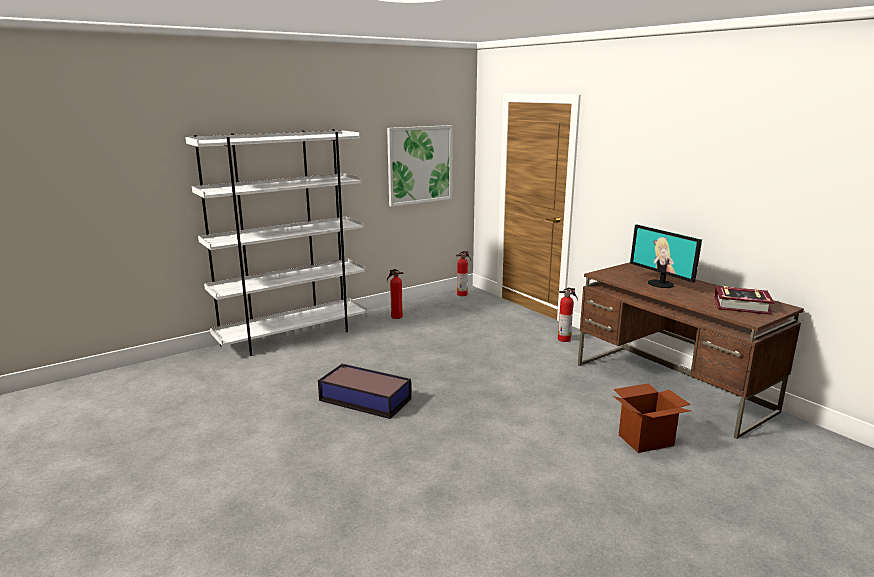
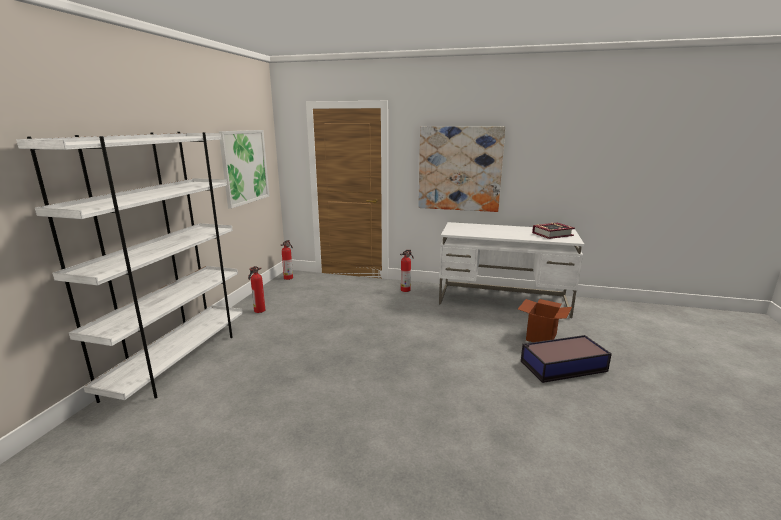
camera: 40 degrees left, 0 degrees up
storage box [318,364,411,419] -> storage box moved to [521,335,612,383]
brown desk [578,262,804,439] -> white desk [439,222,585,318]
monitor [630,225,702,288] -> none
none -> picture [418,126,505,212]

